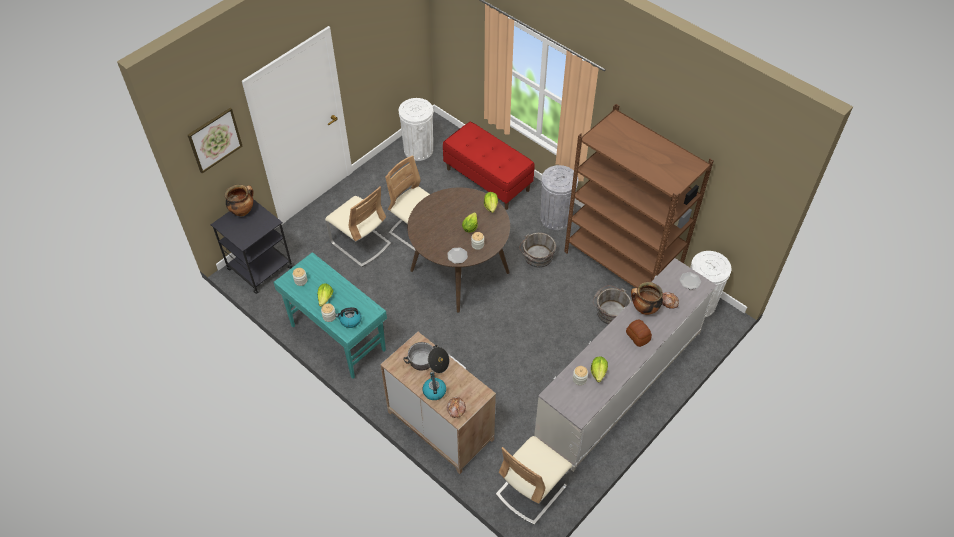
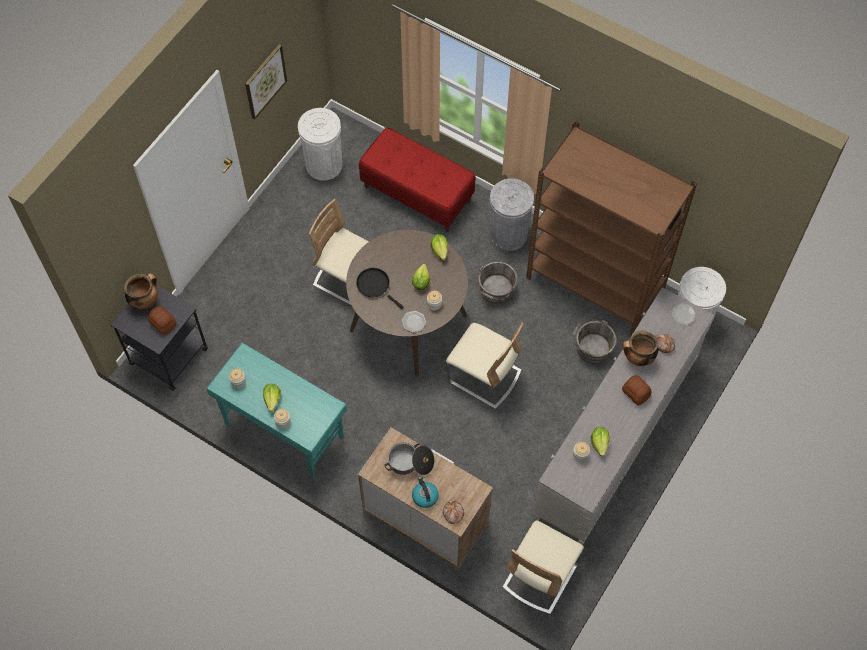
camera: 10 degrees left, 10 degrees up
picture [188,108,243,173] -> picture moved to [245,44,287,120]
beige chair [325,186,391,267] -> beige chair moved to [446,322,523,409]
kettle [335,307,361,328] -> none
none -> bread [148,306,176,335]
none -> black frying pan [356,268,403,309]

